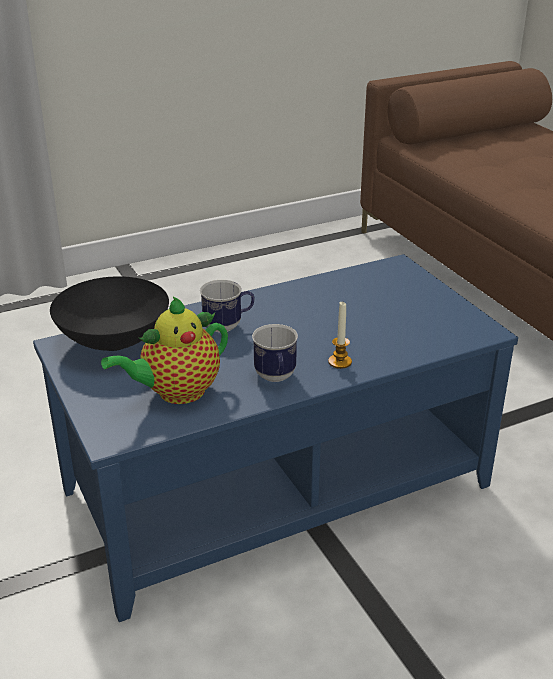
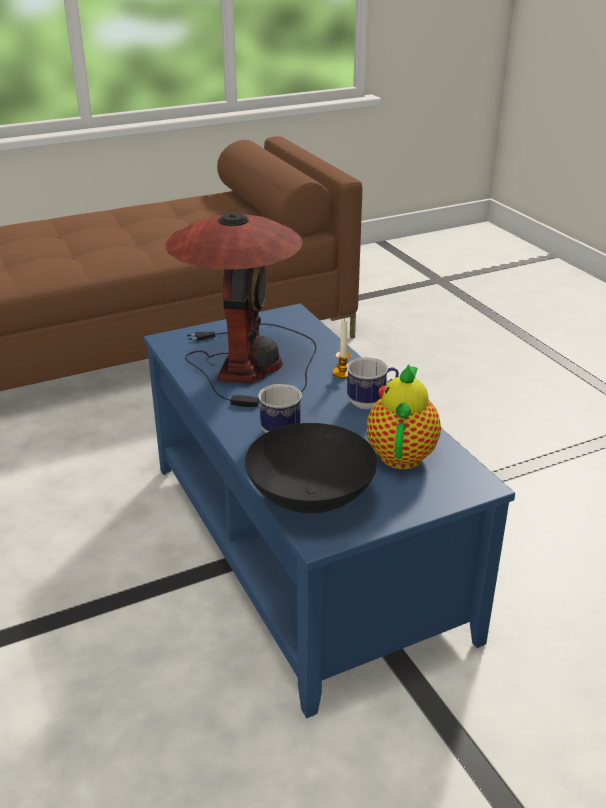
camera: 90 degrees left, 0 degrees up
teapot [101,297,228,404] -> teapot turned 135 degrees counterclockwise [367,364,441,469]
none -> table lamp [166,213,316,407]

